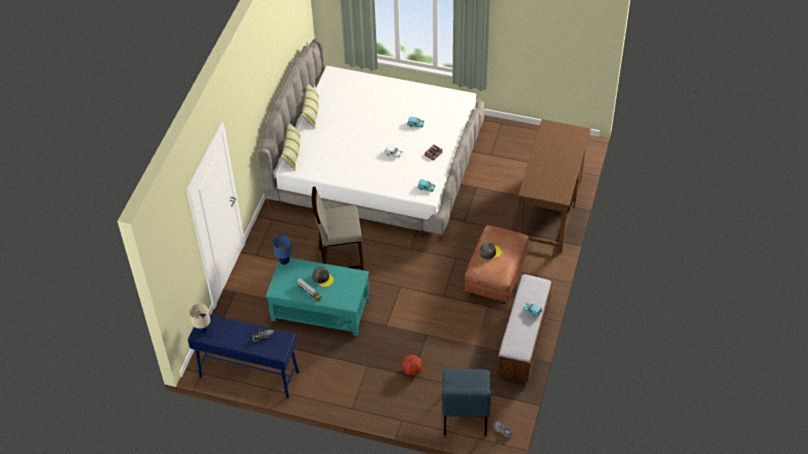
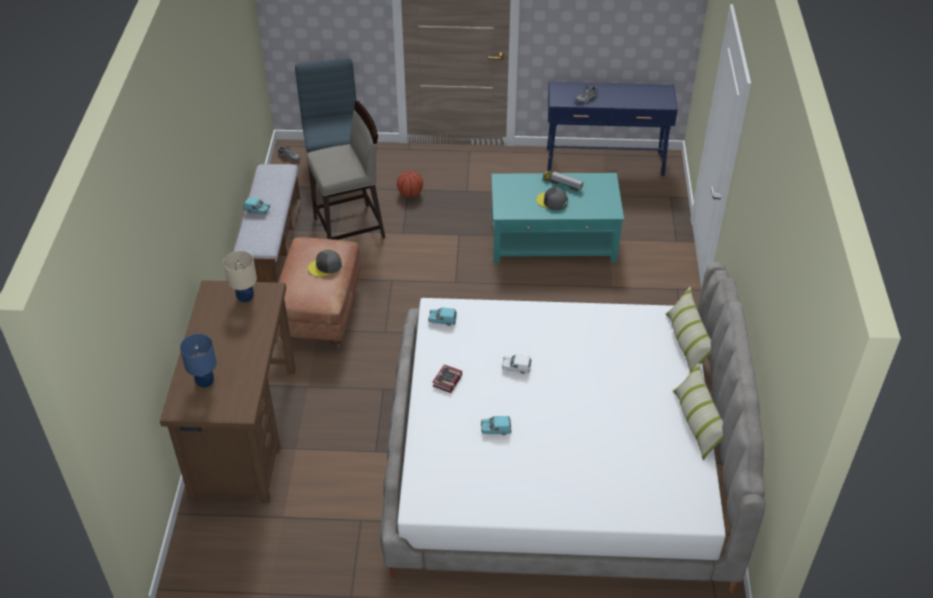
camera: 165 degrees right, 5 degrees down
beige table lamp [189,304,210,334] -> beige table lamp moved to [223,251,257,302]
blue table lamp [273,235,292,265] -> blue table lamp moved to [180,334,217,388]
beige stool [312,187,364,270] -> beige stool moved to [306,101,385,240]

